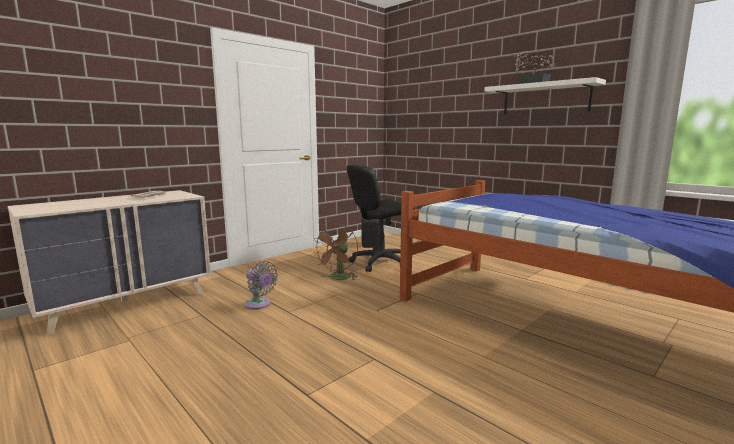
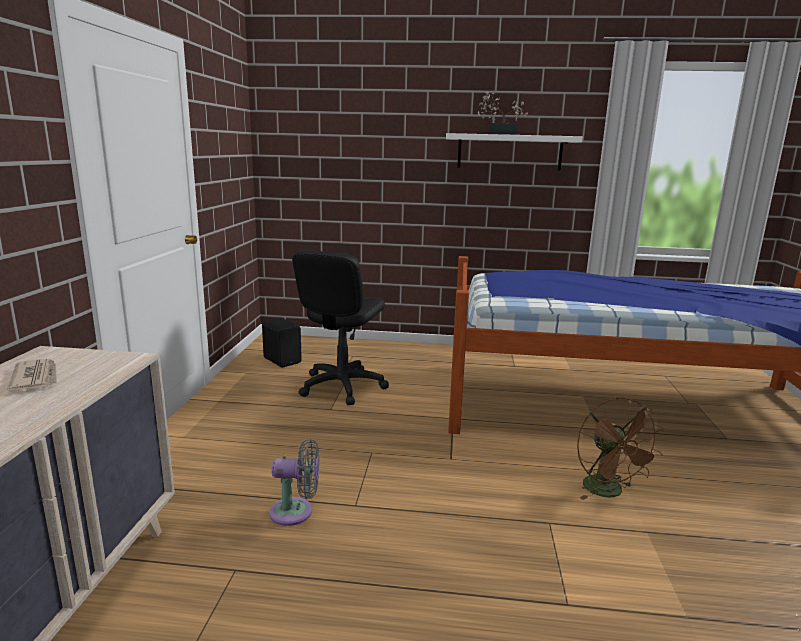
camera: 40 degrees left, 5 degrees up
brown fan [314,223,358,280] -> brown fan moved to [577,397,664,500]

